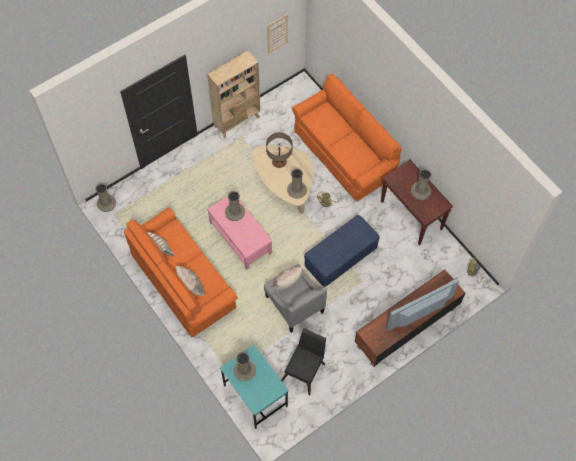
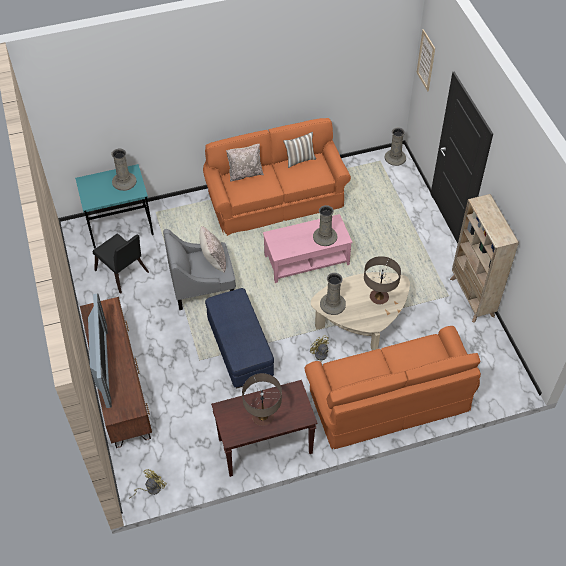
camera: 110 degrees right, 10 degrees down
picture [267,14,288,54] -> picture moved to [416,29,435,92]
beige vase [411,169,432,200] -> table lamp [242,373,282,426]

